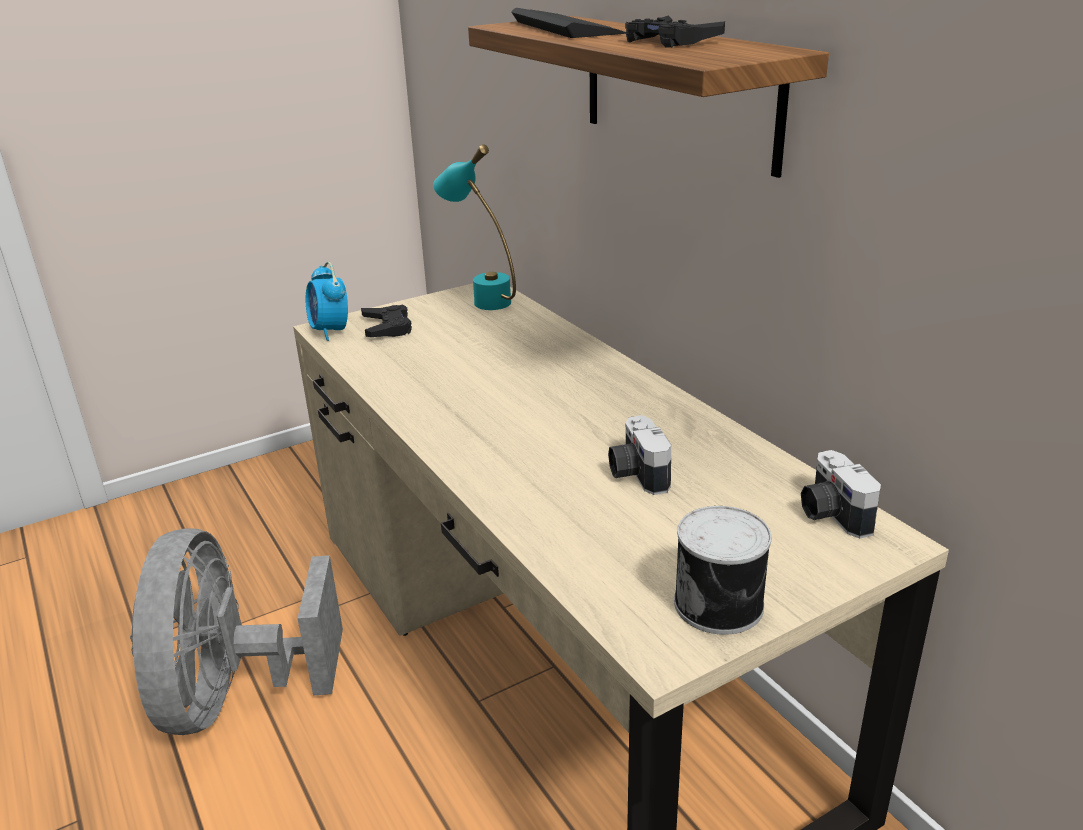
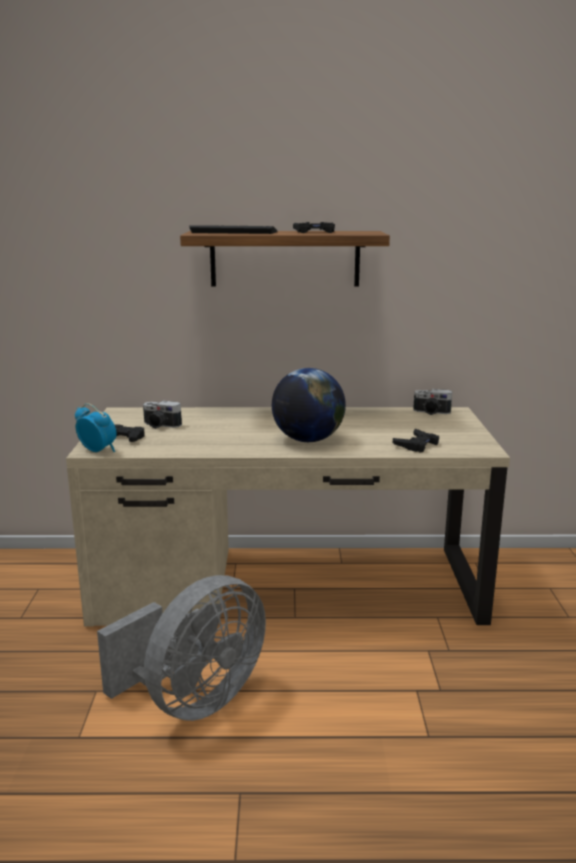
camera: 60 degrees left, 10 degrees down
grey fan [130,528,343,735] -> grey fan turned 75 degrees counterclockwise [97,575,266,721]
alarm clock [306,262,348,341] -> alarm clock turned 150 degrees counterclockwise [75,403,117,452]
turquoise table lamp [433,144,516,310] -> none
camera [608,415,671,495] -> camera moved to [143,401,182,429]
can [674,506,772,635] -> none
none -> globe [272,368,346,442]
none -> black game controller [393,429,439,453]

